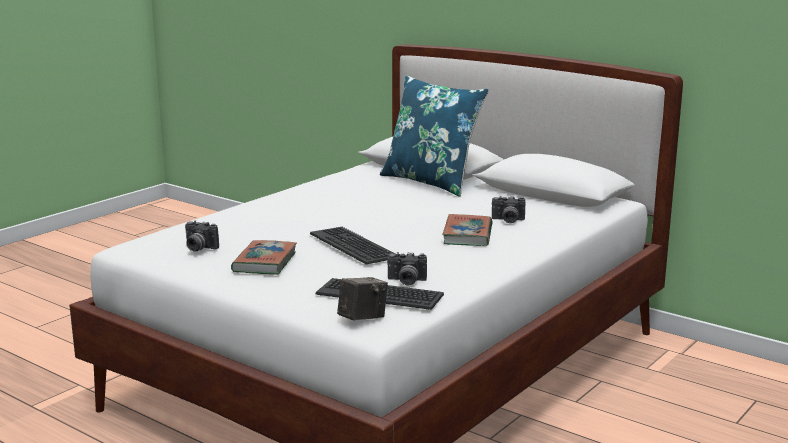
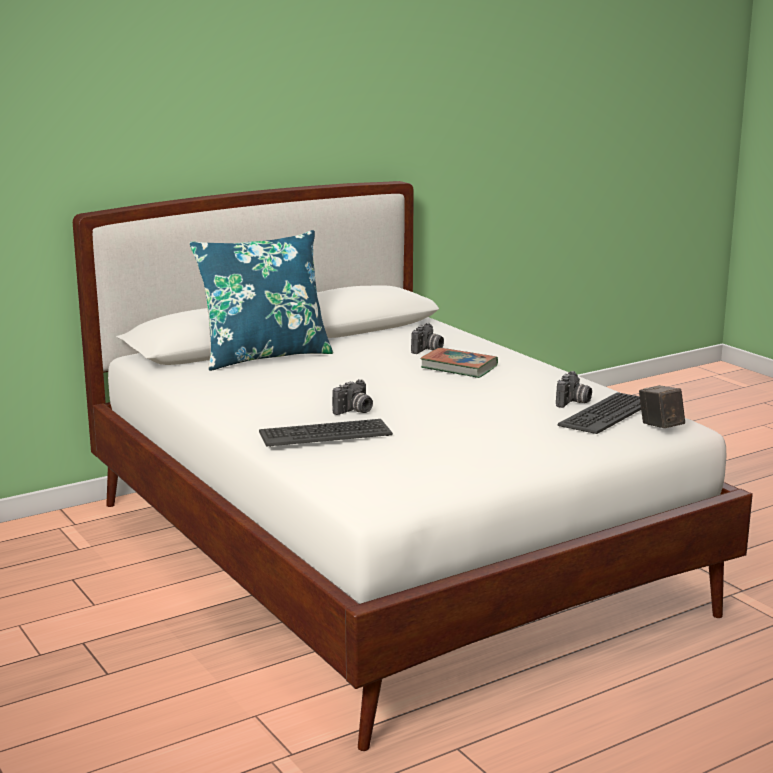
camera: 70 degrees left, 0 degrees up
camera [185,220,219,251] -> camera moved to [332,379,373,415]
book [231,240,297,275] -> none
keyboard [310,227,396,264] -> keyboard moved to [259,419,393,447]

